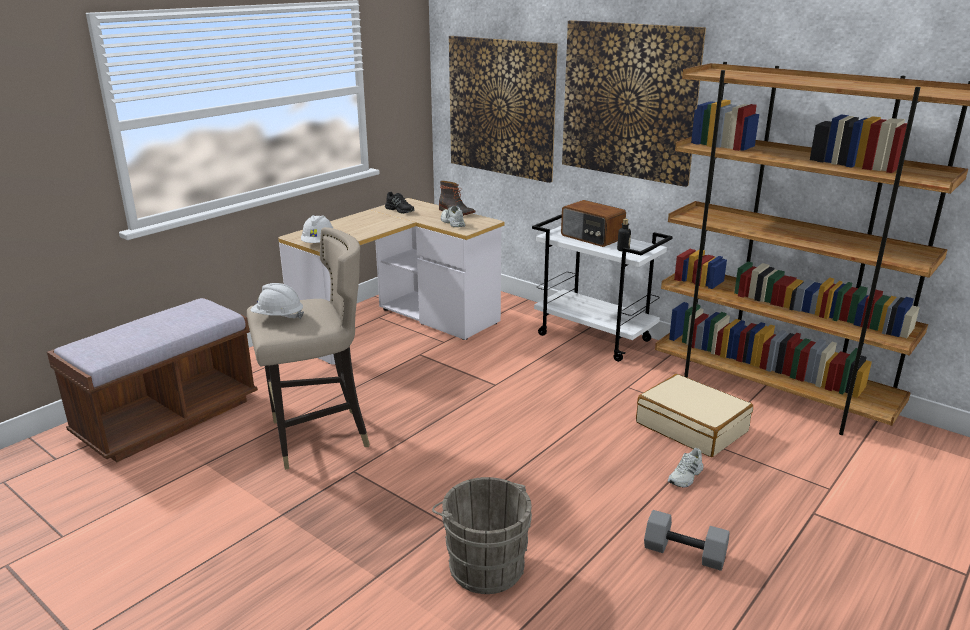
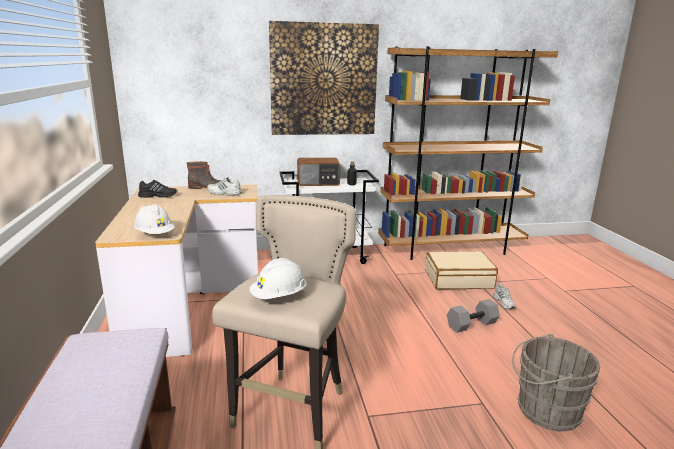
camera: 50 degrees left, 5 degrees down
picture [449,36,558,183] -> none
grey dumbbell [644,510,730,571] -> grey dumbbell moved to [447,299,500,333]

